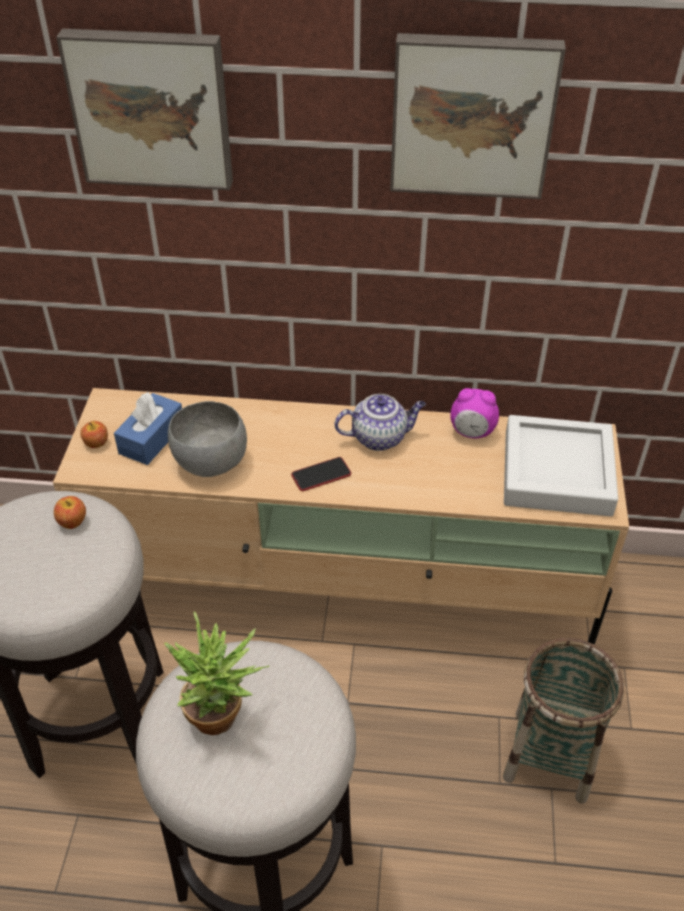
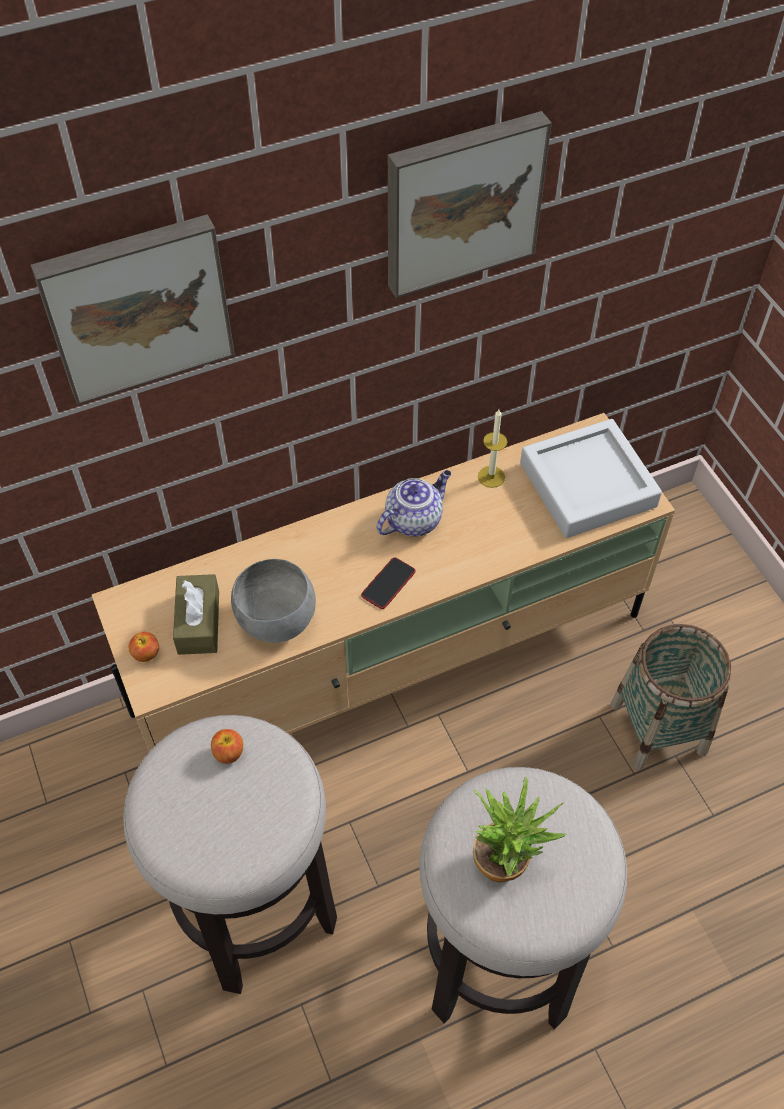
camera: 30 degrees left, 10 degrees up
blue tissue box [114,392,182,465] -> brown tissue box [173,574,219,655]
alarm clock [450,388,499,438] -> candle [478,409,507,488]

